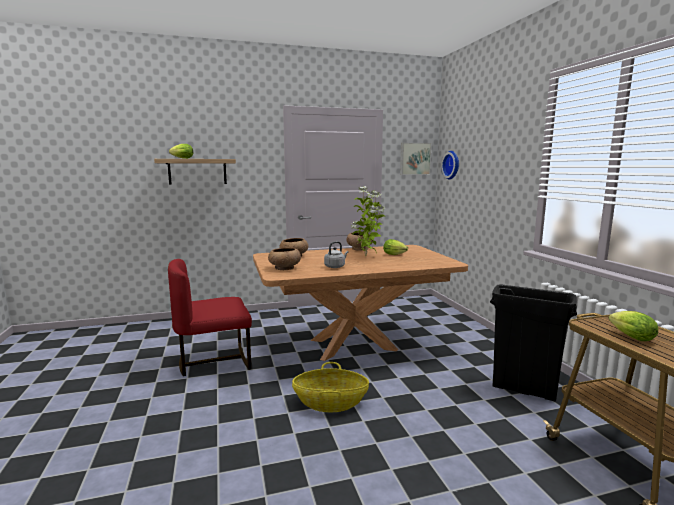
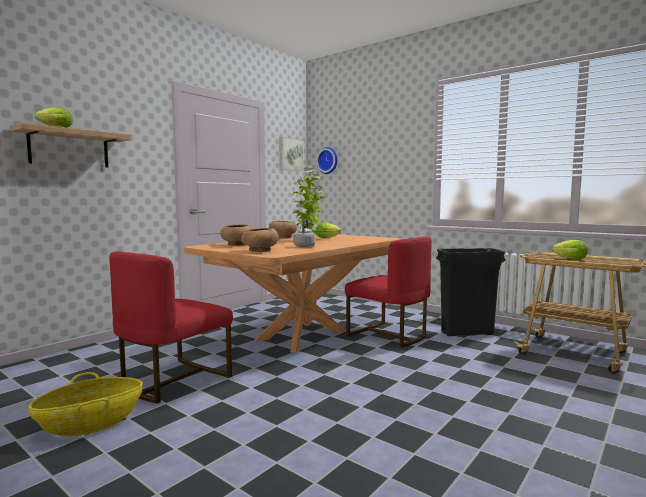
camera: 35 degrees left, 5 degrees down
basket [292,362,369,412] -> basket moved to [29,372,143,437]
none -> red chair [345,237,432,347]

